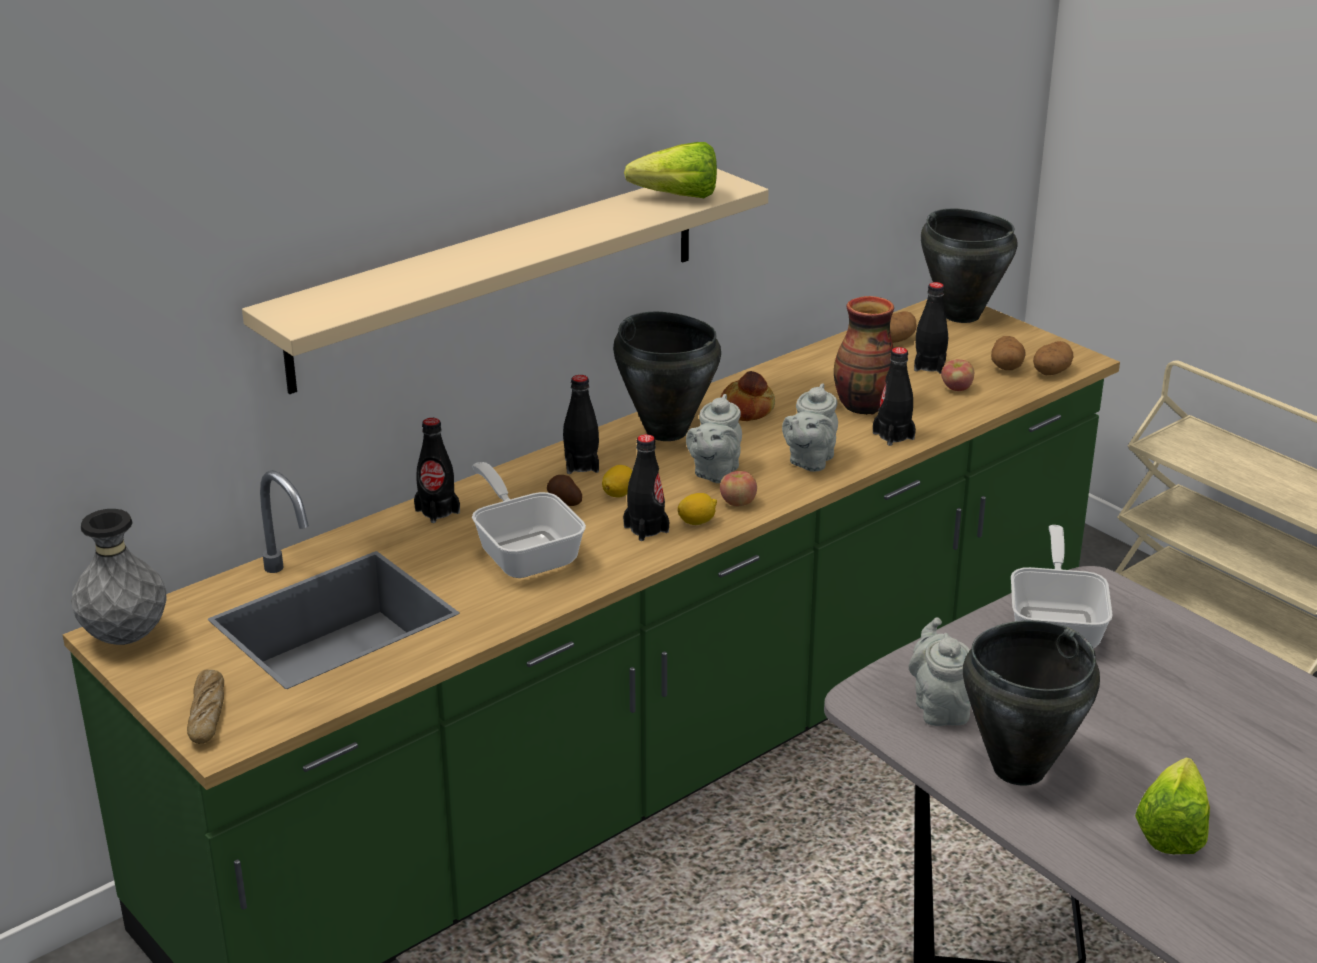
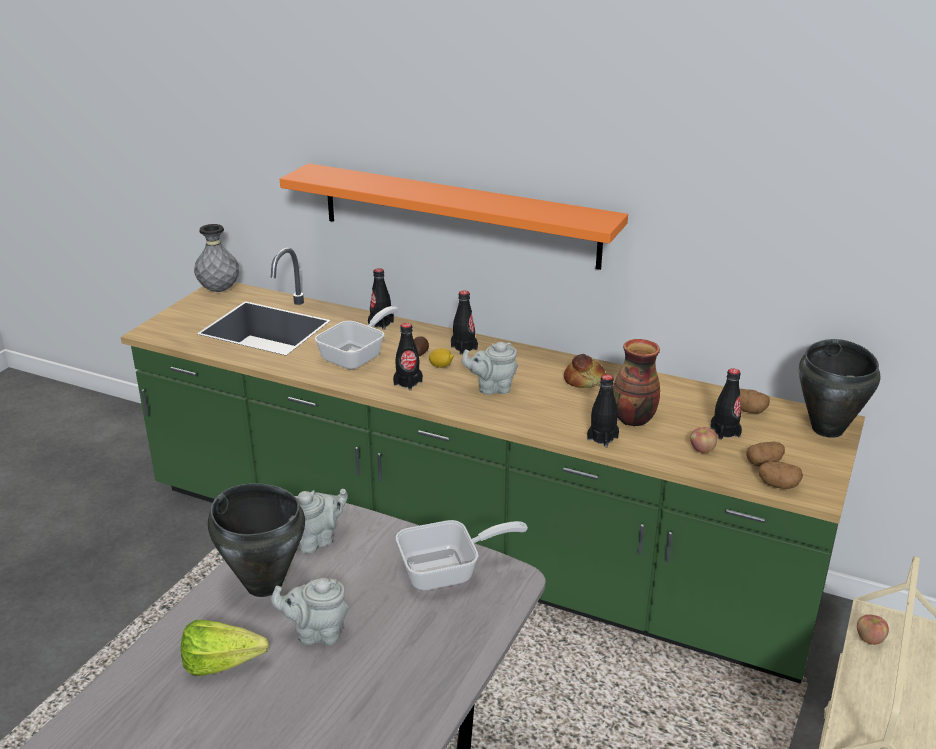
camera: 65 degrees right, 0 degrees up
bread [187,669,224,744] -> none
beige shelf [242,169,769,394] -> orange shelf [280,163,628,270]
black cooking pot [613,312,721,441] -> none
lettuce [624,142,717,198] -> none
lemon [677,493,717,525] -> none
apple [720,471,757,506] -> apple moved to [857,614,889,645]
grey teapot [782,383,838,472] -> grey teapot moved to [271,578,349,645]

